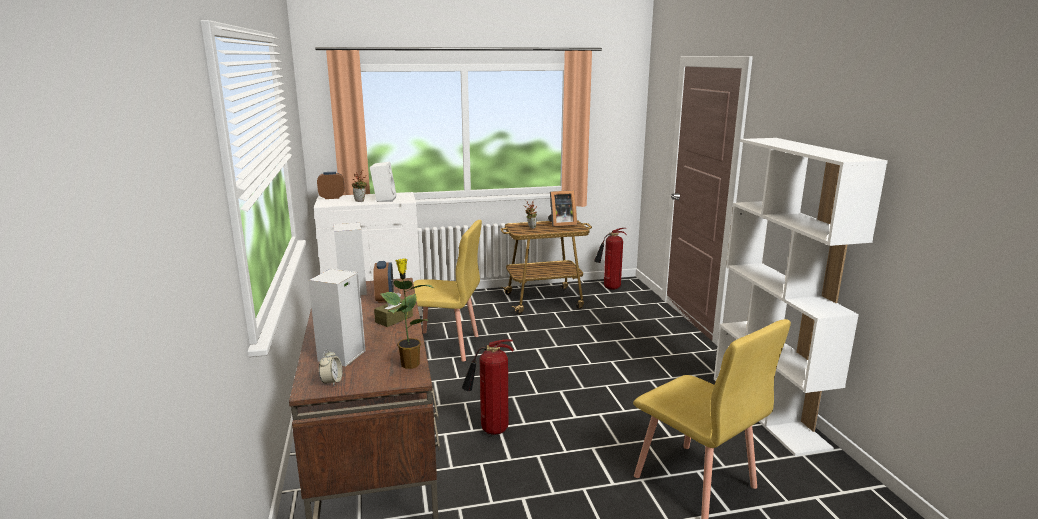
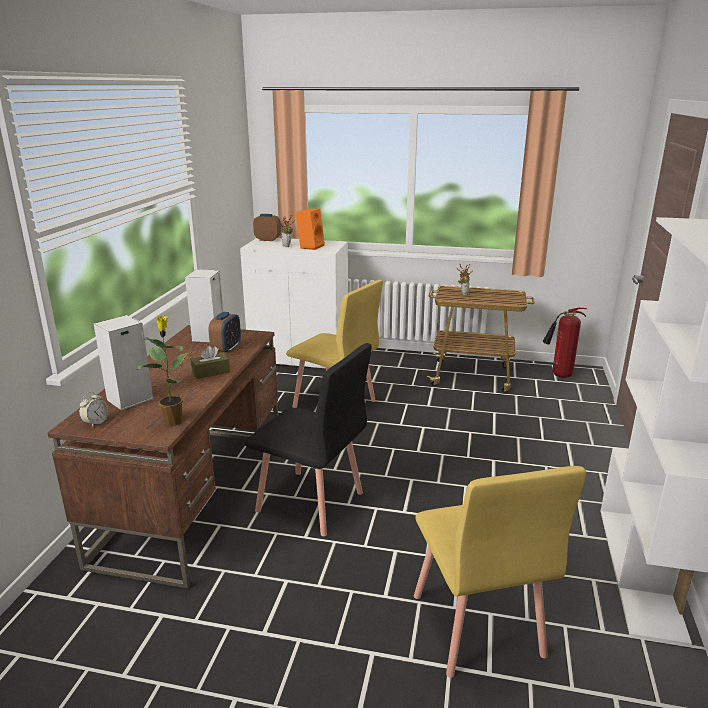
camera: 25 degrees right, 5 degrees up
white speaker [370,162,396,202] -> orange speaker [295,208,325,250]
fire extinguisher [462,339,513,435] -> black chair [245,343,372,536]
picture frame [548,190,577,227] -> none

